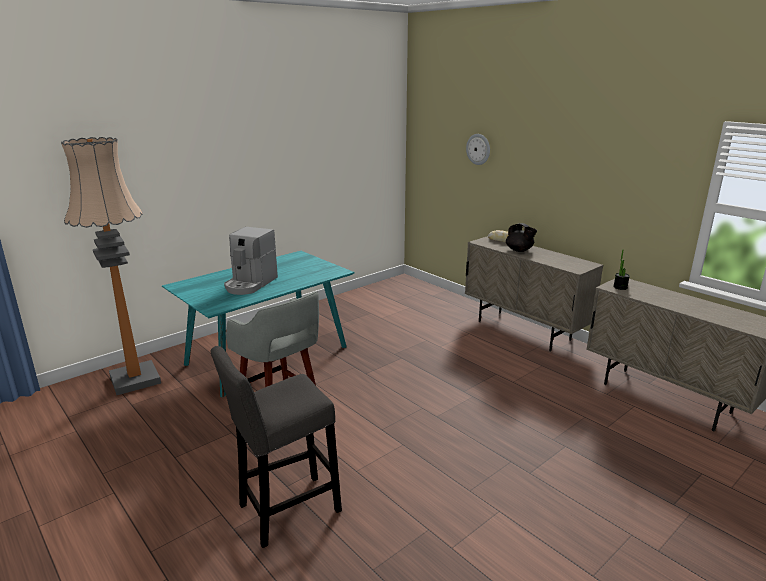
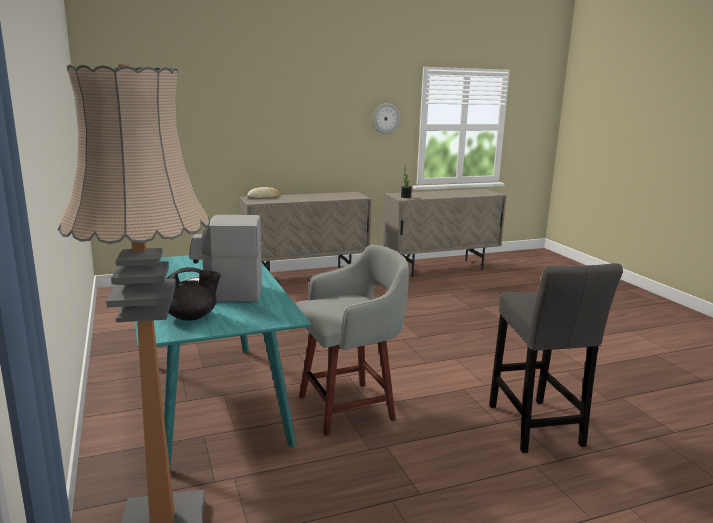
camera: 70 degrees left, 5 degrees down
coffee machine [224,227,278,295] -> coffee machine turned 135 degrees clockwise [181,215,262,302]
wall clock [466,134,490,165] -> wall clock moved to [372,103,400,134]
black teapot [506,223,537,252] -> black teapot moved to [167,267,221,321]

